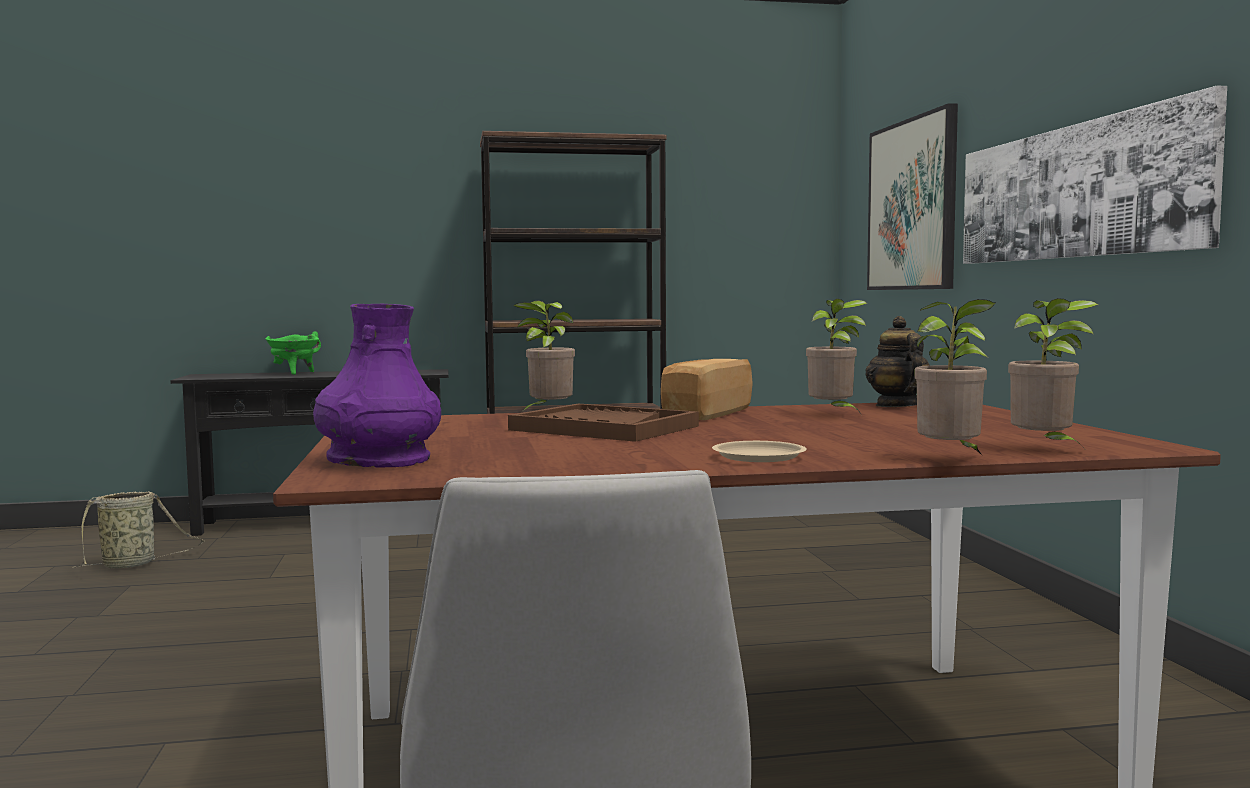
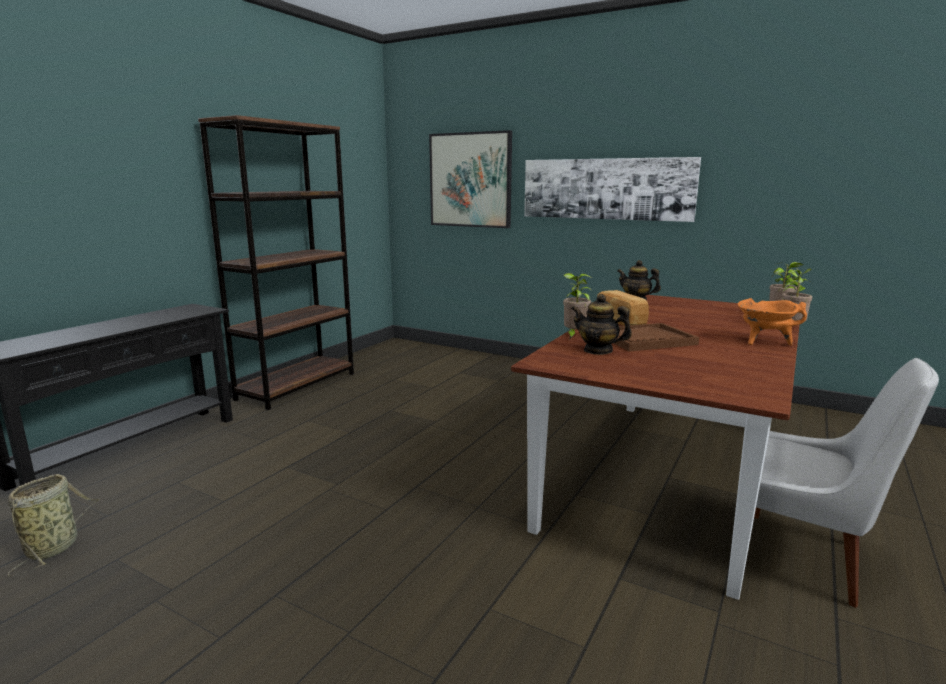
camera: 50 degrees left, 10 degrees up
green cooking pot [265,331,321,375] -> none
purple vase [313,304,441,468] -> none
beige plate [712,441,807,462] -> orange cooking pot [738,298,807,345]
potted plant [806,299,867,414] -> none
none -> teapot [571,294,632,355]

